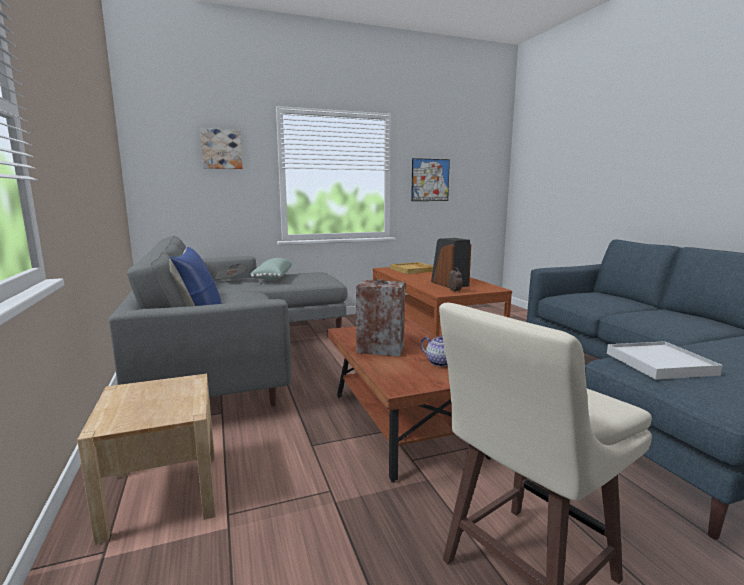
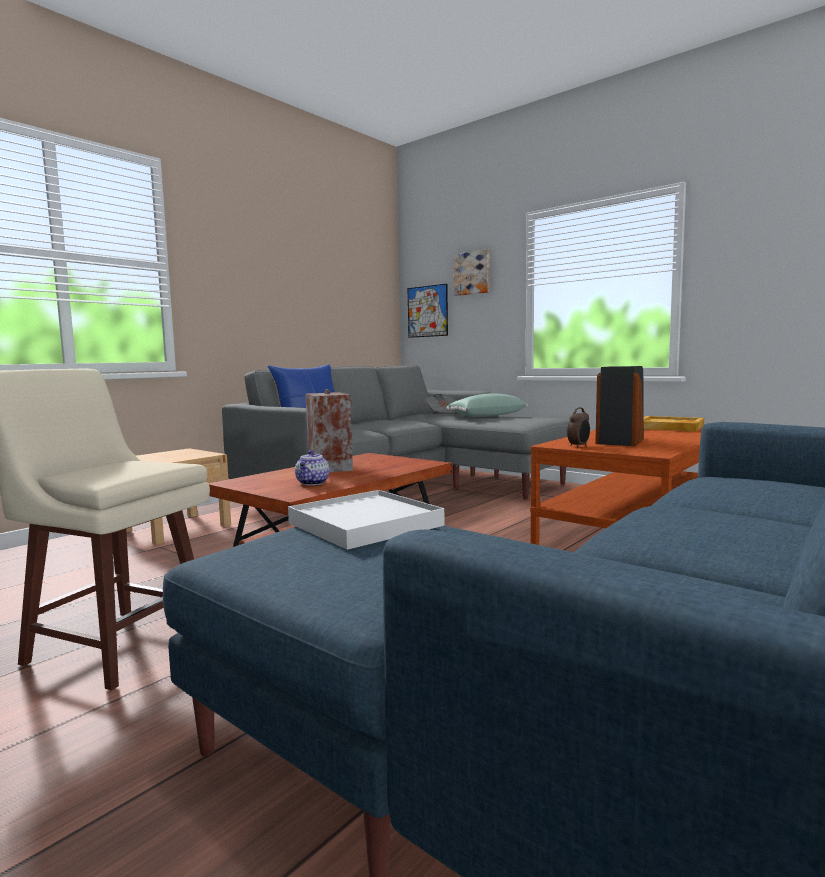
camera: 60 degrees right, 5 degrees down
picture [411,158,450,201] -> picture moved to [408,284,448,338]

